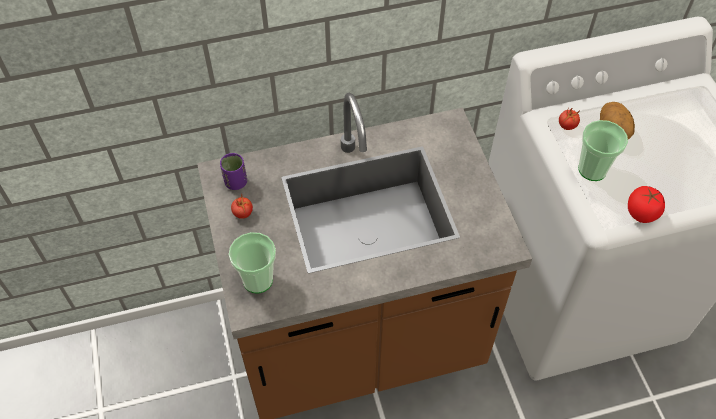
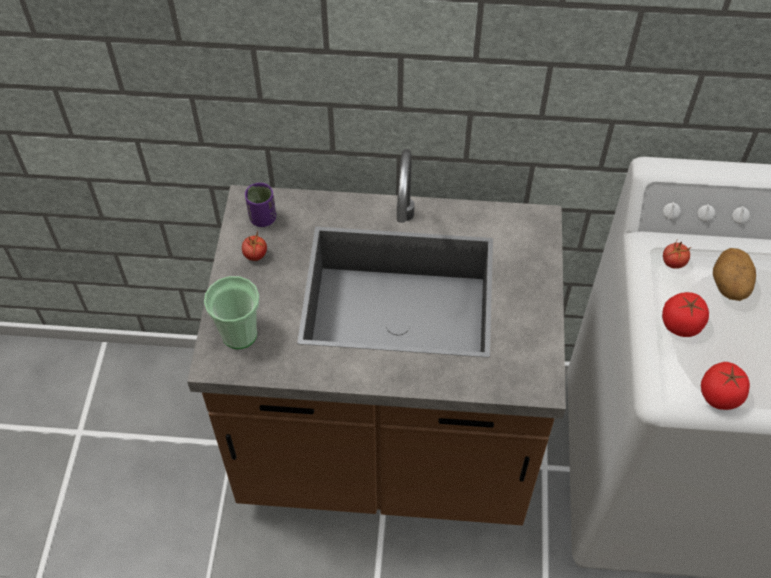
camera: 20 degrees right, 0 degrees up
cup [578,120,628,181] -> tomato [662,292,709,337]

